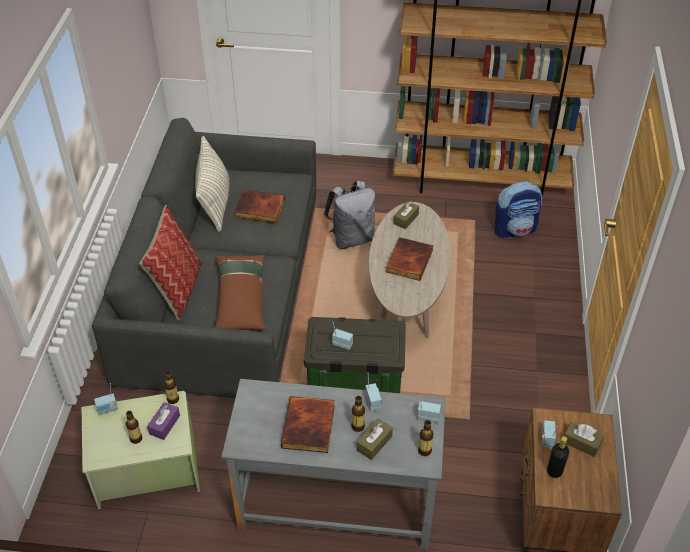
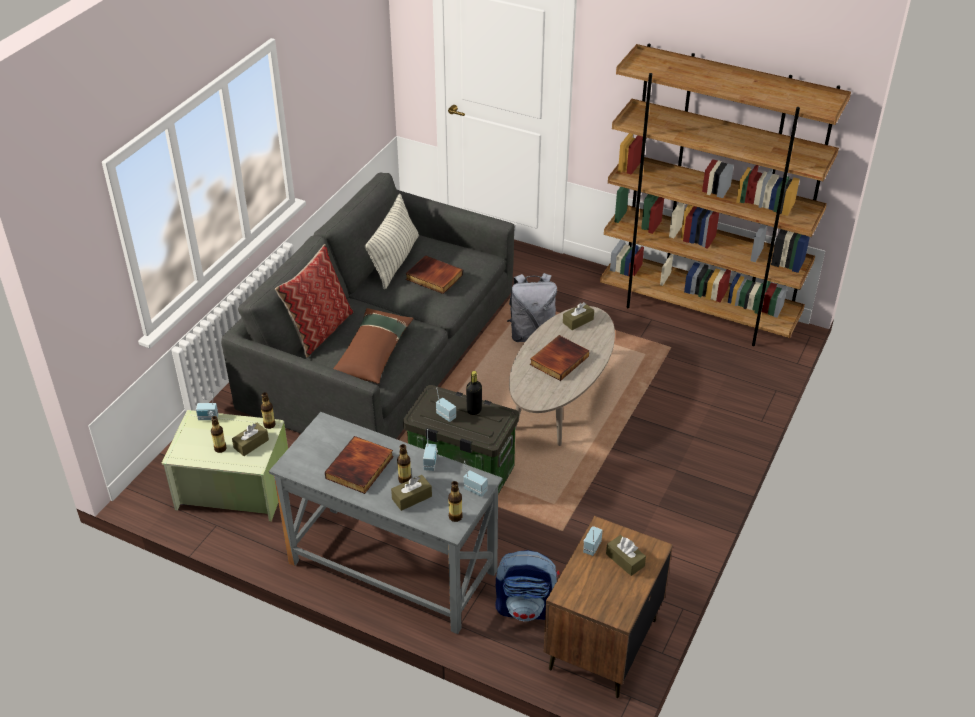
camera: 20 degrees right, 5 degrees down
purple tissue box [147,402,180,440] -> brown tissue box [232,423,269,456]
backpack [494,181,542,238] -> backpack moved to [496,550,560,621]
black bottle [547,436,569,478] -> black bottle moved to [466,371,482,415]

